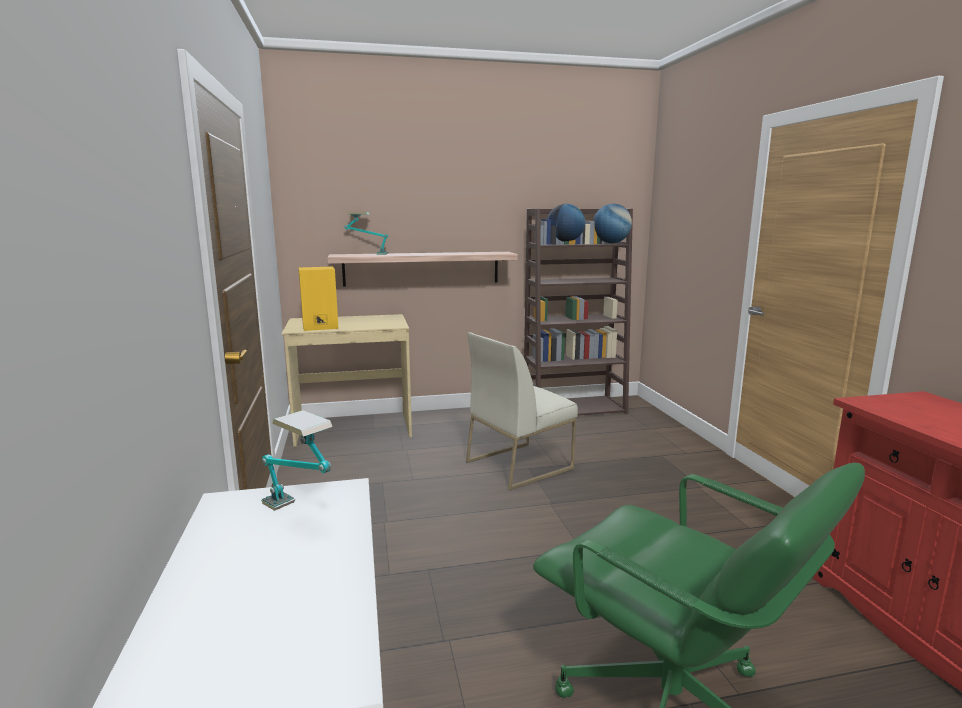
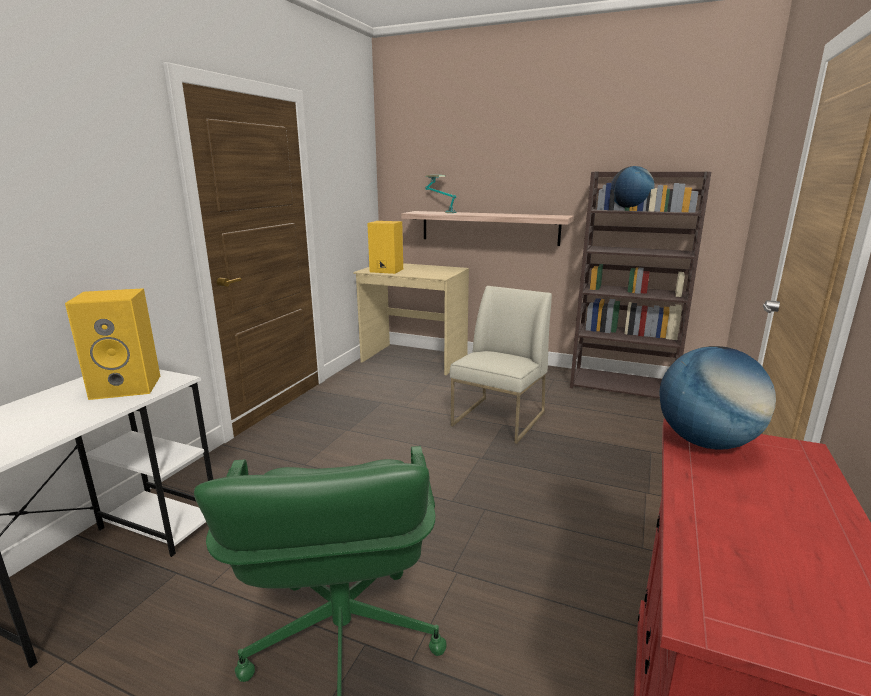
camera: 35 degrees right, 5 degrees up
table lamp [261,410,333,511] -> yellow speaker [65,288,160,400]
white chair [466,332,578,490] -> white chair turned 120 degrees clockwise [450,286,552,444]
globe [593,204,632,244] -> globe moved to [659,346,776,449]

